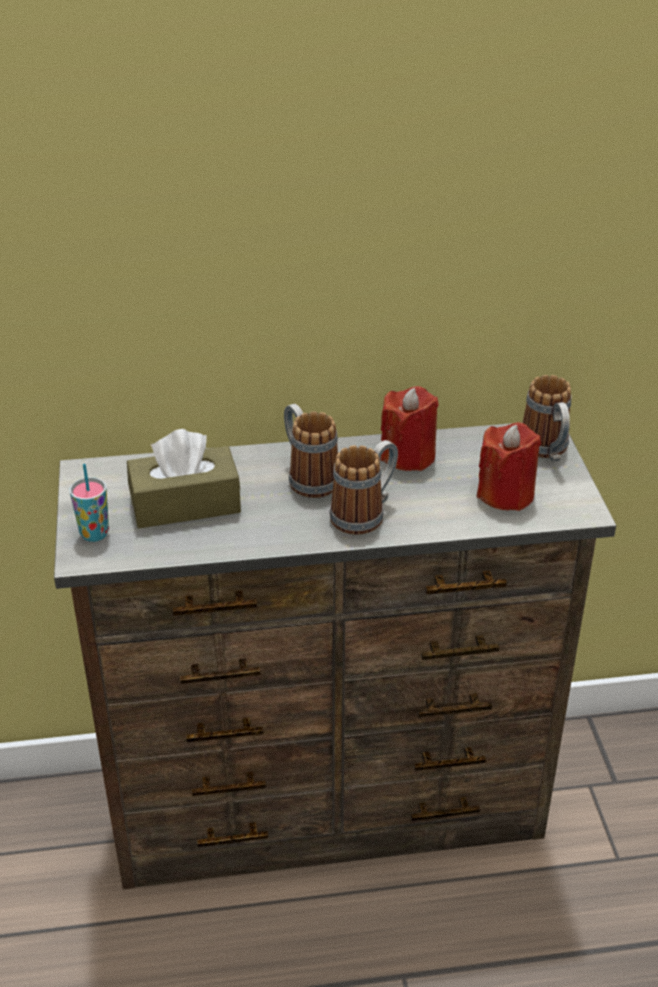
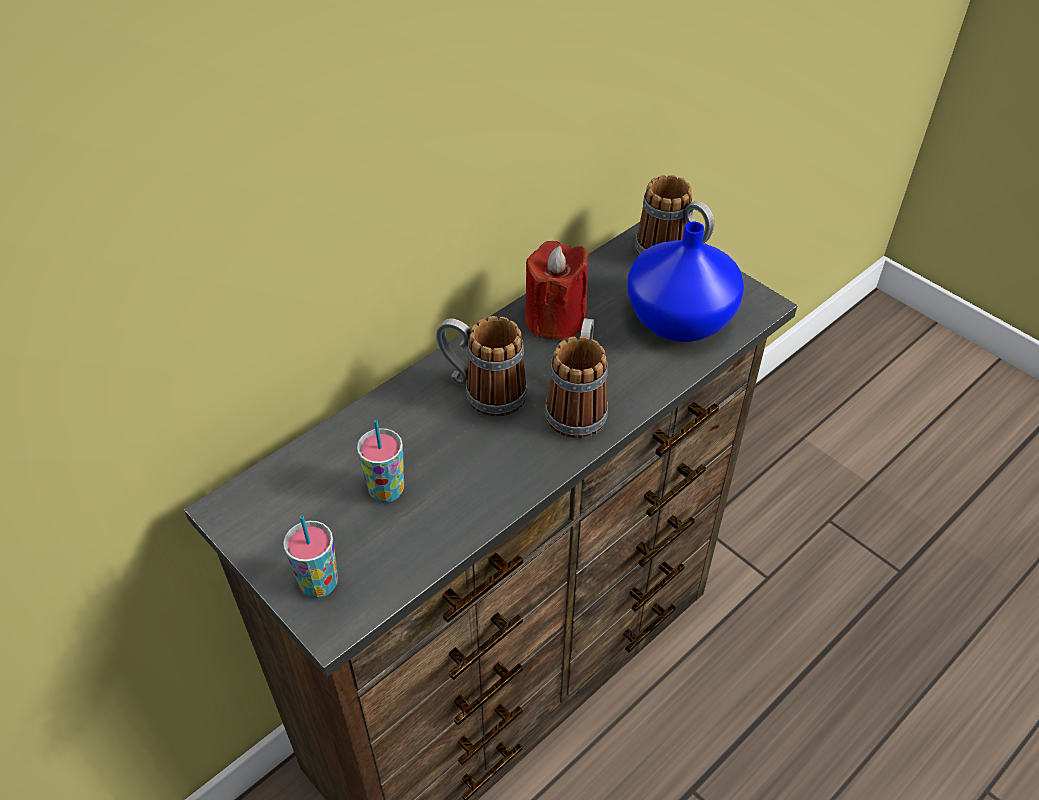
camera: 35 degrees left, 10 degrees up
brown tissue box [127,429,241,528] -> cup [357,420,404,503]
red candle [477,422,541,511] -> blue vase [627,222,744,342]

